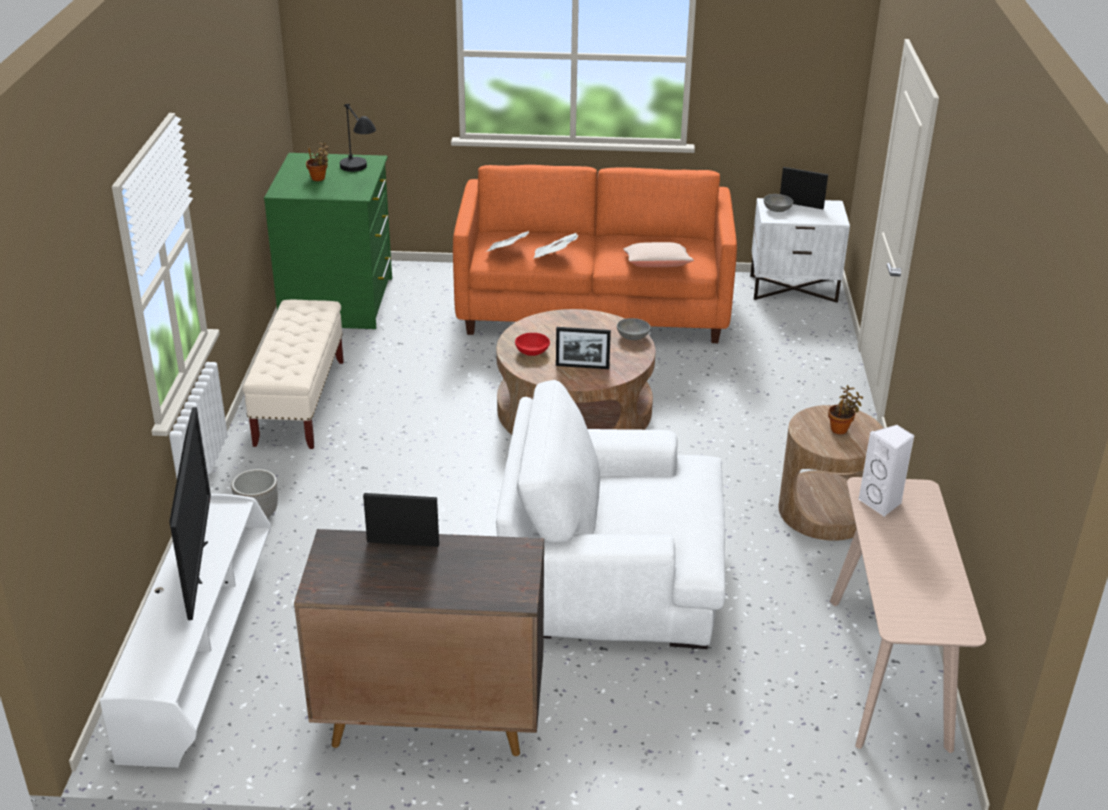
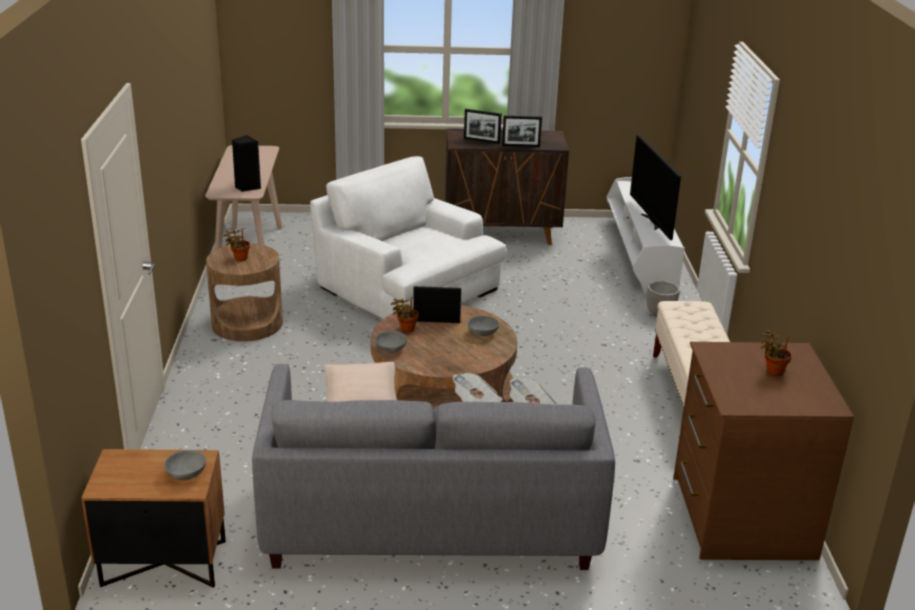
camera: 175 degrees right, 5 degrees down
green dresser [264,153,392,329] -> brown dresser [673,342,854,560]
black table lamp [340,104,376,172] -> none
orange sofa [453,165,737,343] -> grey sofa [252,364,615,570]
white armchair [496,380,725,649] -> white armchair turned 135 degrees counterclockwise [310,156,507,319]
red bowl [515,333,550,356] -> grey bowl [468,316,499,336]
white nightstand [750,198,850,303] -> brown nightstand [81,449,226,588]
picture frame [780,167,828,209] -> picture frame moved to [464,109,502,144]
white speaker [858,425,914,517] -> black speaker [232,135,261,192]
none -> potted plant [391,297,419,333]

